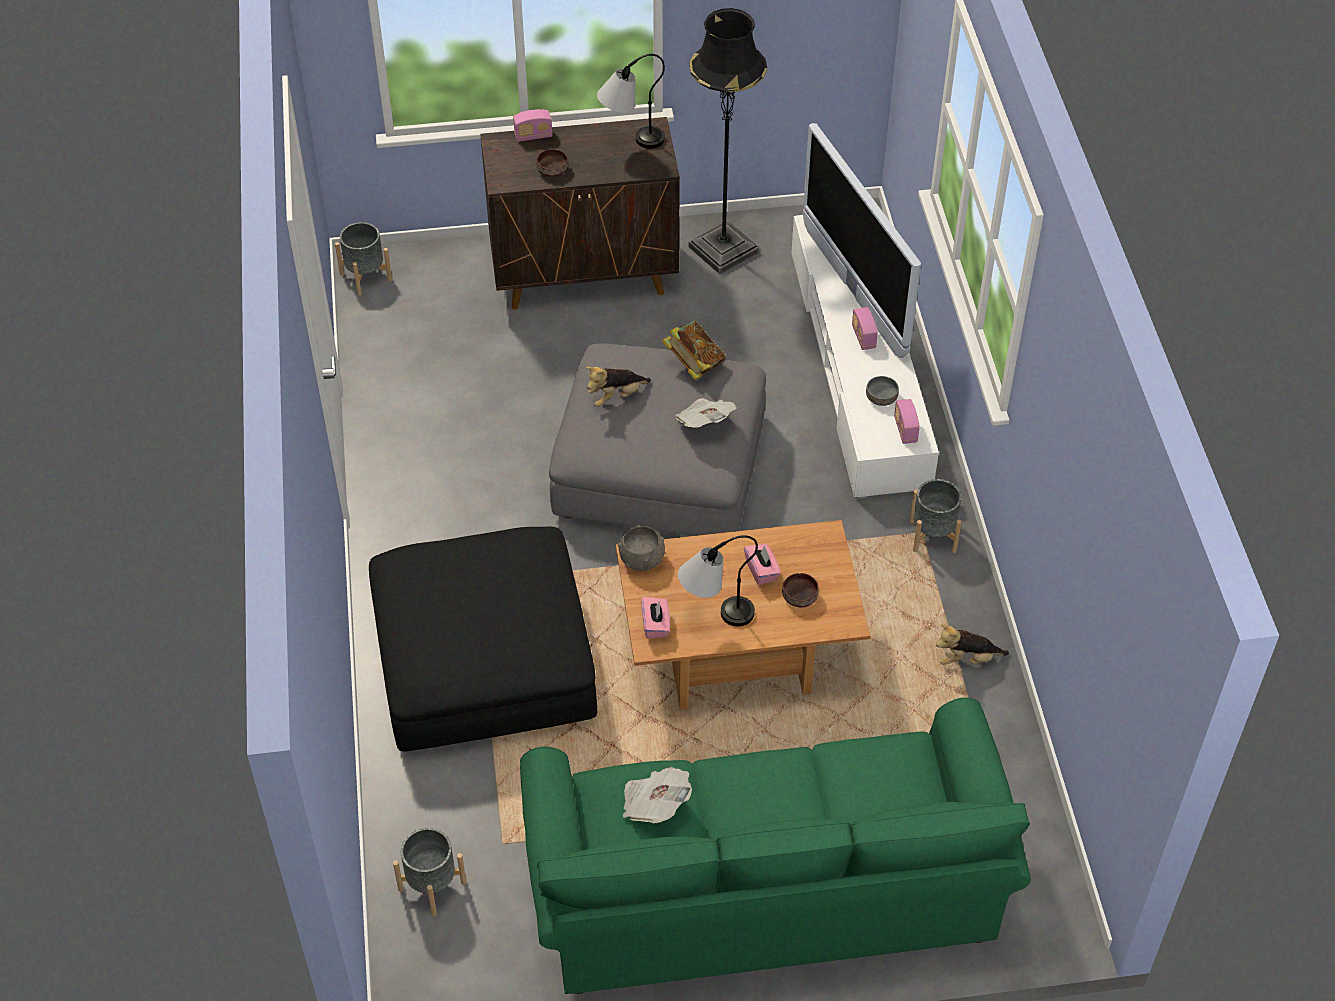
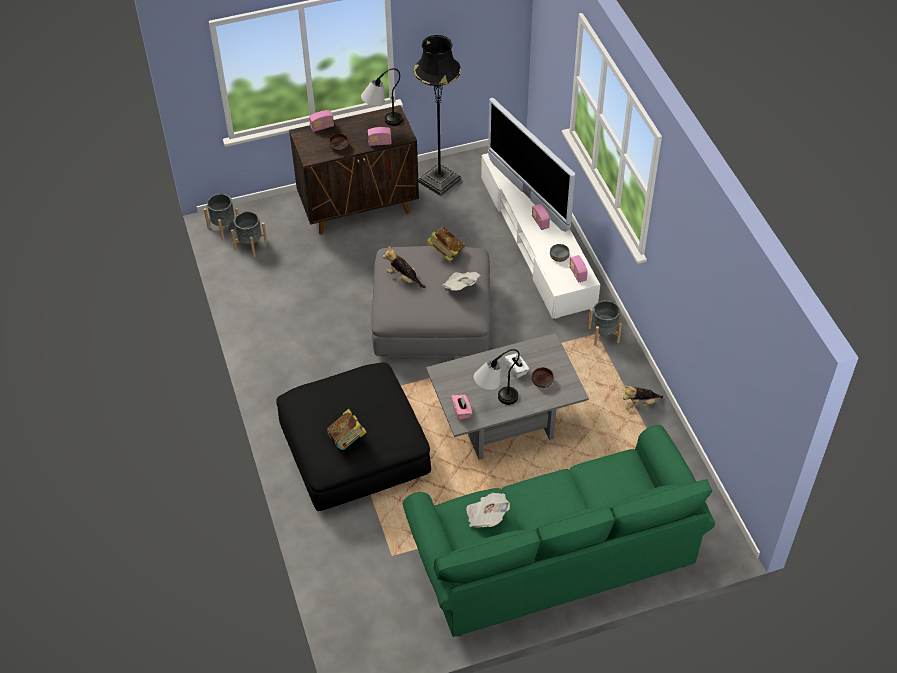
camera: 10 degrees left, 0 degrees up
grey planter [393,828,466,916] -> grey planter moved to [231,211,267,257]
plush toy [586,367,651,407] -> plush toy turned 75 degrees clockwise [382,246,426,288]
brown coffee table [616,520,870,709] -> grey coffee table [426,333,589,460]
grey bowl [618,525,665,571] -> none
pink tissue box [744,544,781,585] -> white tissue box [504,353,529,378]
none -> book [327,409,367,450]
none -> radio [368,127,392,146]

